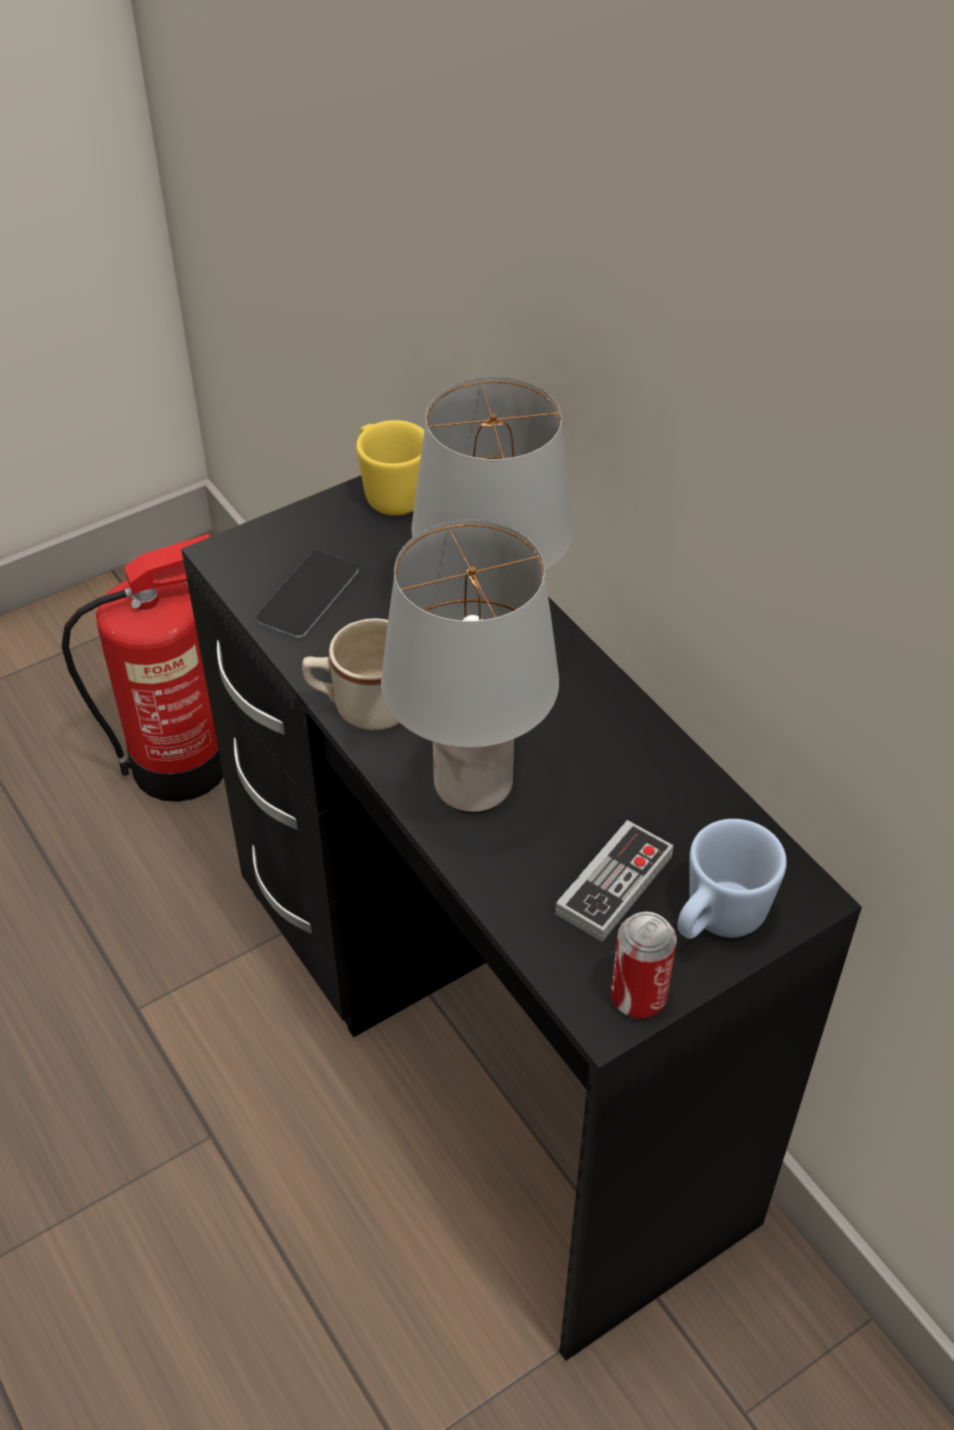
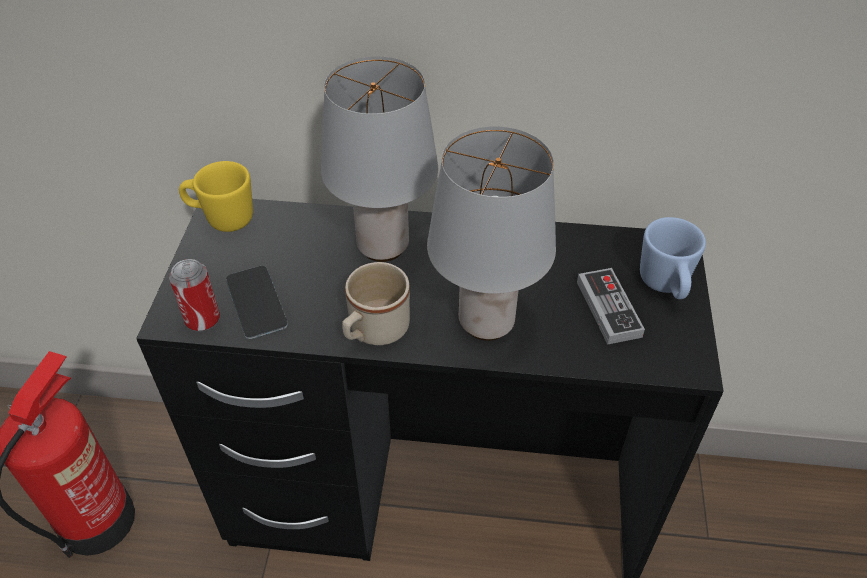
camera: 50 degrees left, 0 degrees up
can [611,912,677,1019] -> can moved to [169,259,220,332]

